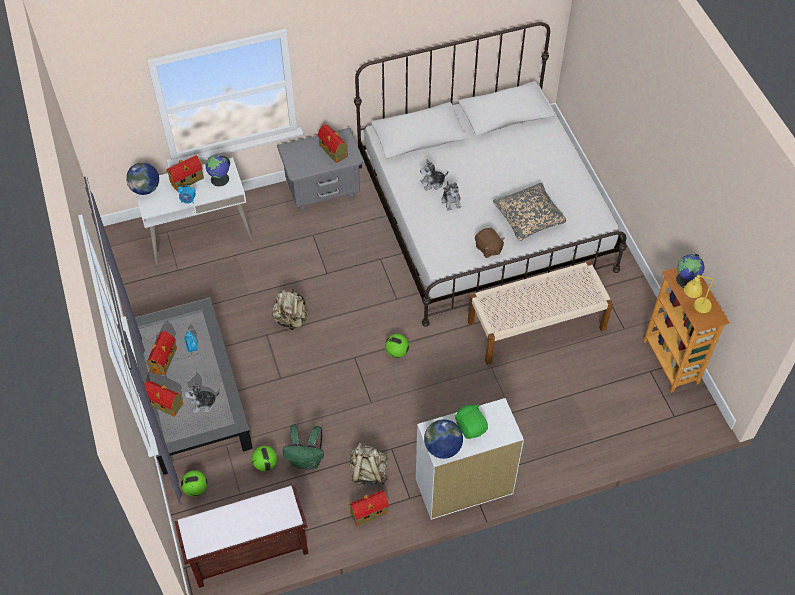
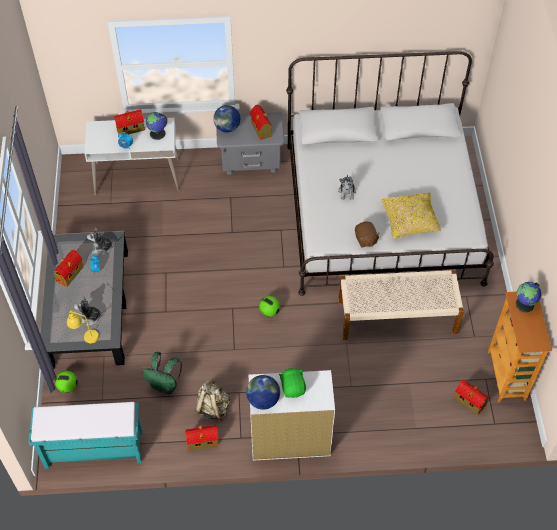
camera: 15 degrees right, 0 degrees up
globe [126,163,159,195] -> globe moved to [213,105,240,132]
toy house [144,381,183,417] -> toy house moved to [454,380,489,415]
brown bench [175,486,308,588] -> turquoise bench [28,402,143,469]
football [252,446,277,471] -> none
beige backpack [272,288,308,331] -> none
plush toy [420,159,449,191] -> plush toy moved to [87,227,116,255]
grey pillow [493,183,566,241] -> yellow pillow [381,192,441,239]
yellow table lamp [684,275,713,313] -> yellow table lamp moved to [67,310,99,343]

